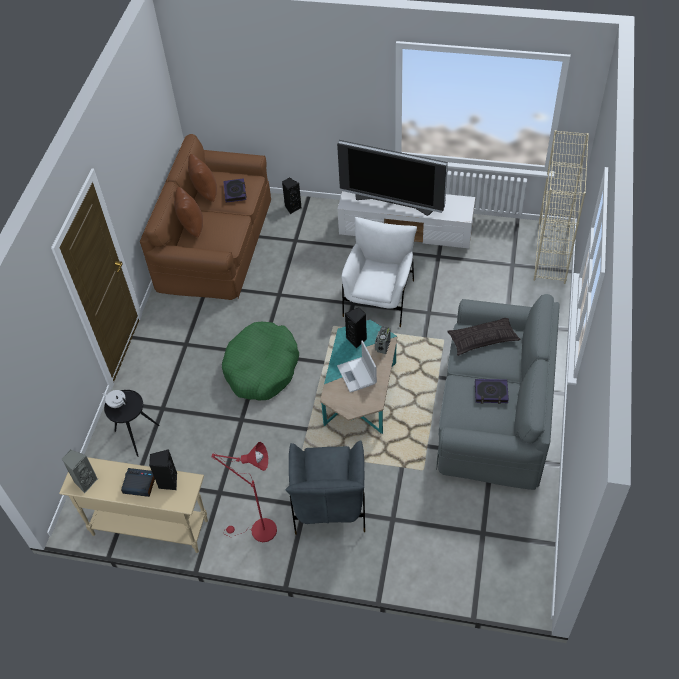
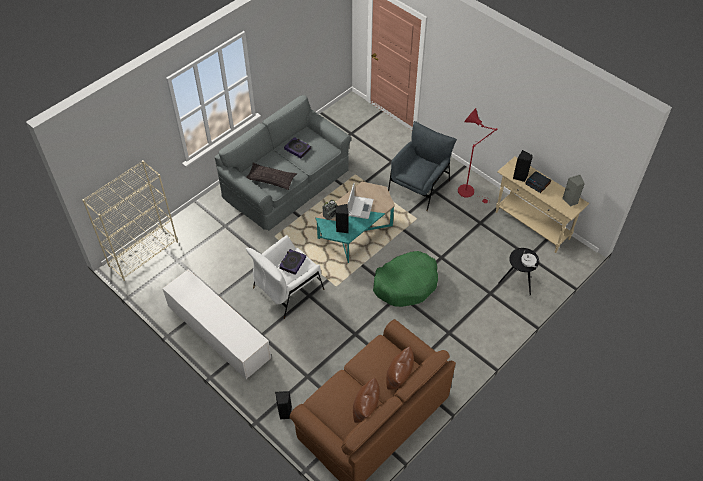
camera: 150 degrees left, 0 degrees up
book [223,178,247,203] -> book moved to [279,249,306,275]
television [337,140,448,216] -> none

